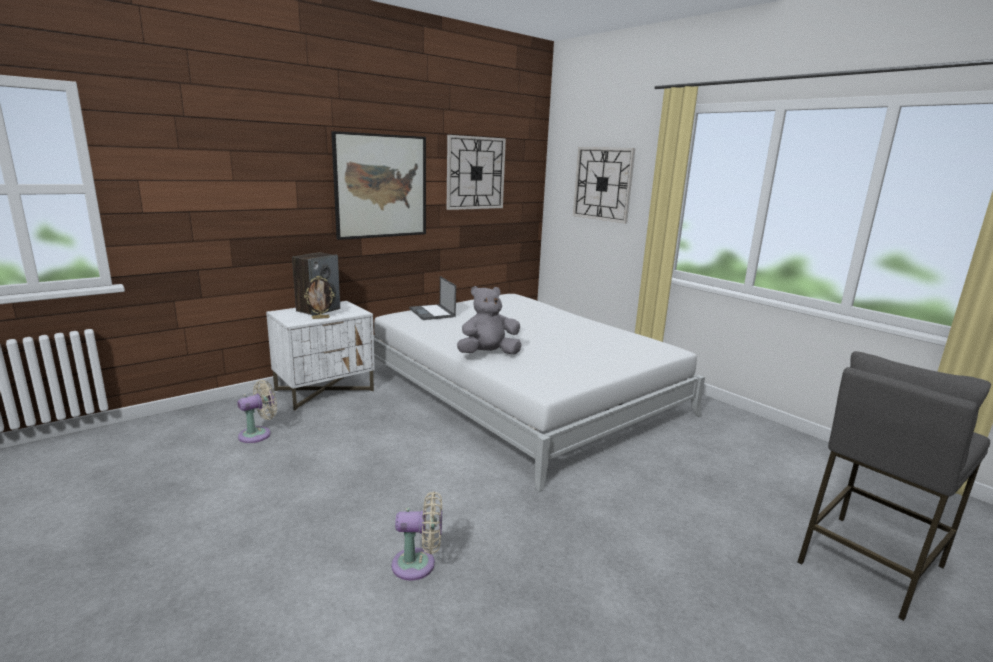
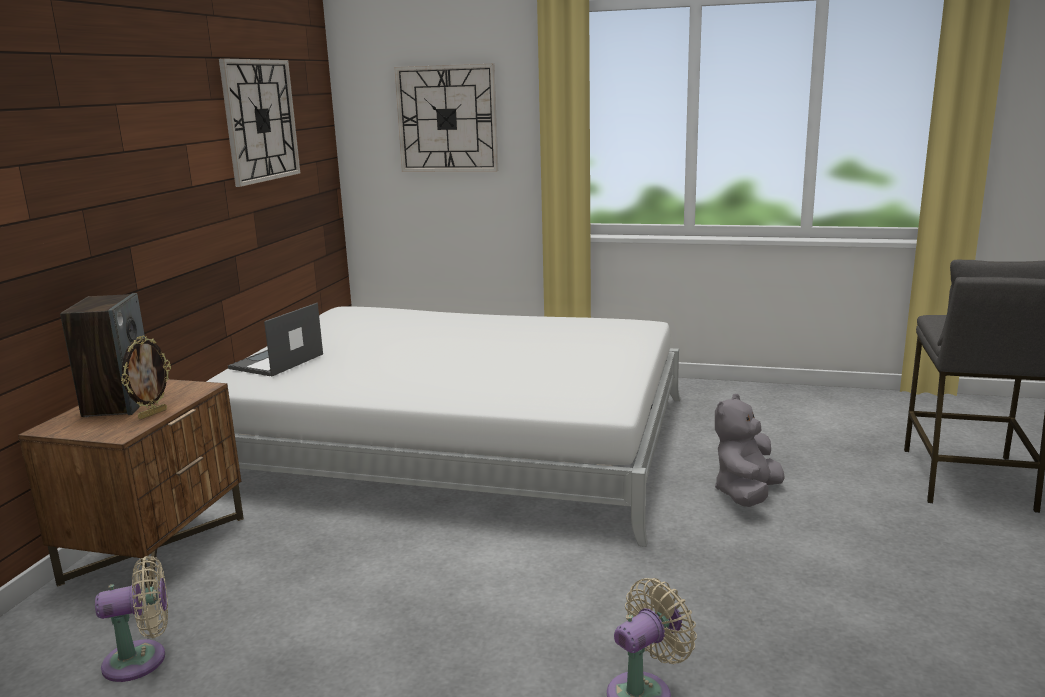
camera: 35 degrees left, 0 degrees up
beige fan [237,380,277,443] -> beige fan turned 60 degrees clockwise [95,556,168,682]
white nightstand [266,301,375,411] -> brown nightstand [18,379,244,588]
picture [331,131,426,240] -> none
laptop [409,276,456,320] -> laptop turned 90 degrees clockwise [228,303,323,377]
grey plush toy [457,286,521,354] -> grey plush toy moved to [715,394,785,507]

